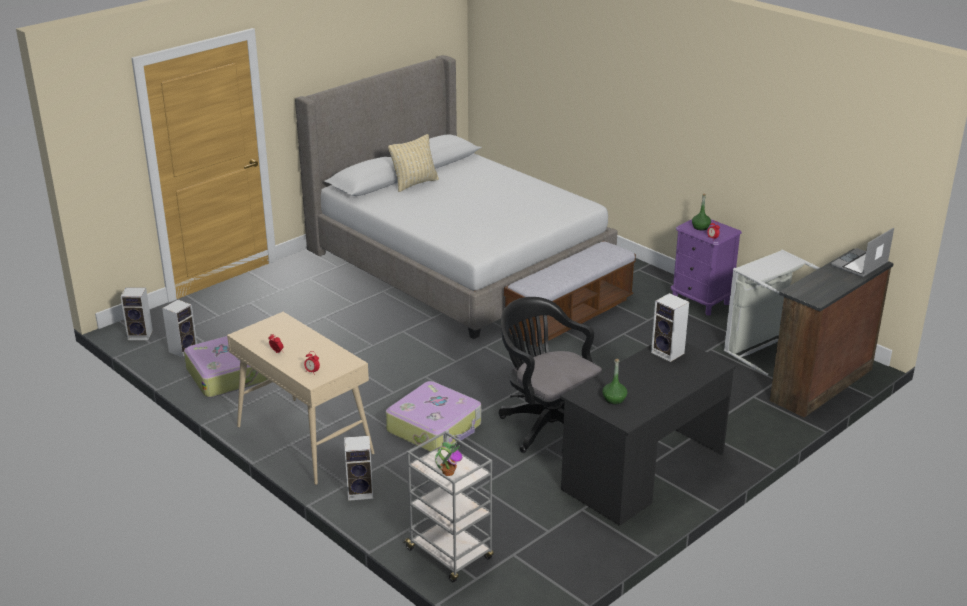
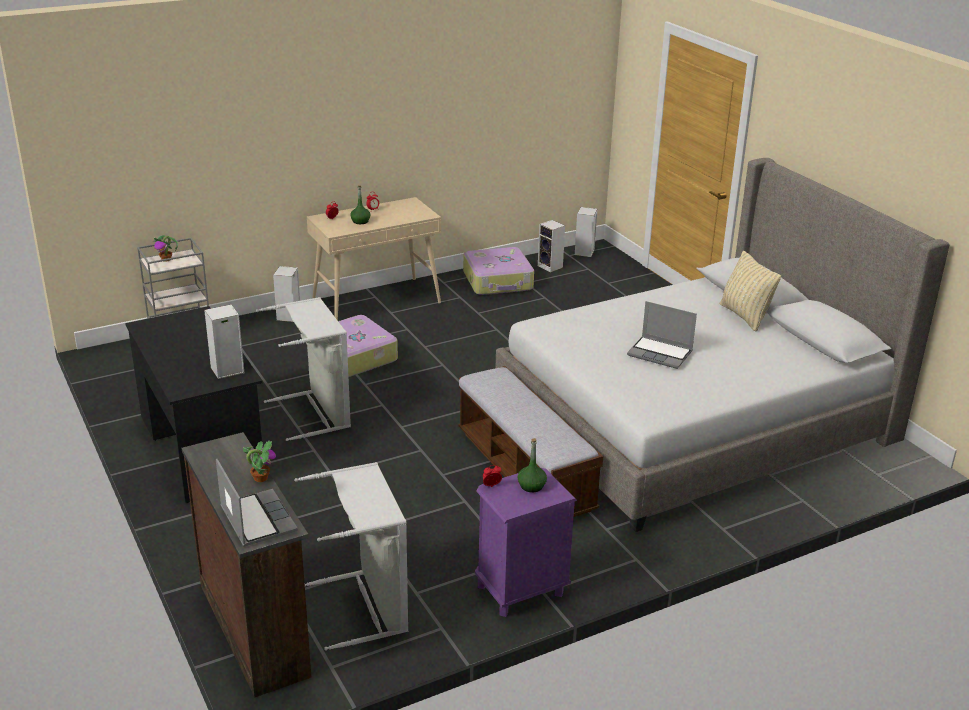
camera: 105 degrees right, 0 degrees up
black office chair [499,297,602,453] -> grey laundry basket [256,297,351,441]
green bottle [602,359,627,405] -> green bottle moved to [350,185,370,224]
none -> potted plant [243,441,276,482]
none -> laptop [627,301,697,369]

